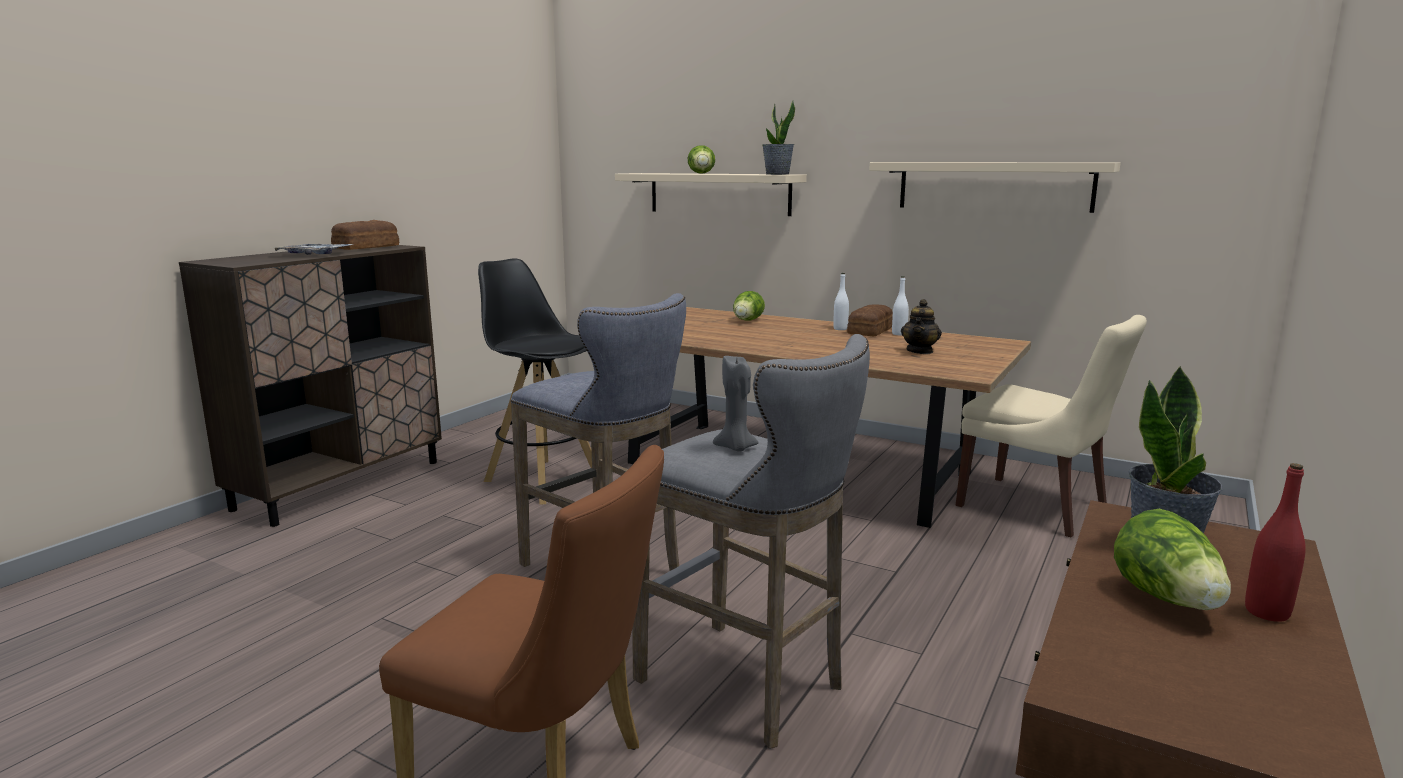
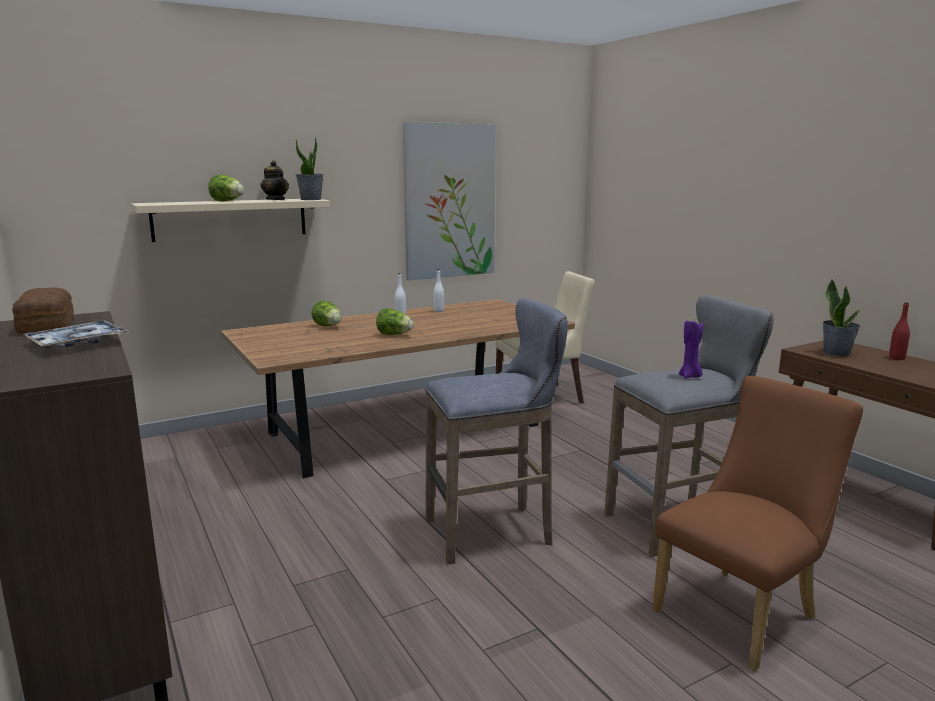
camera: 60 degrees left, 0 degrees up
black stool [478,258,592,504] -> none
grey candle [713,356,759,451] -> purple candle [679,321,703,378]
bread [847,305,893,336] -> none
beige shelf [869,162,1120,213] -> picture [403,122,496,281]
teapot [901,299,942,354] -> teapot moved to [261,161,289,200]
lettuce [1114,509,1231,610] -> lettuce moved to [376,308,414,335]

